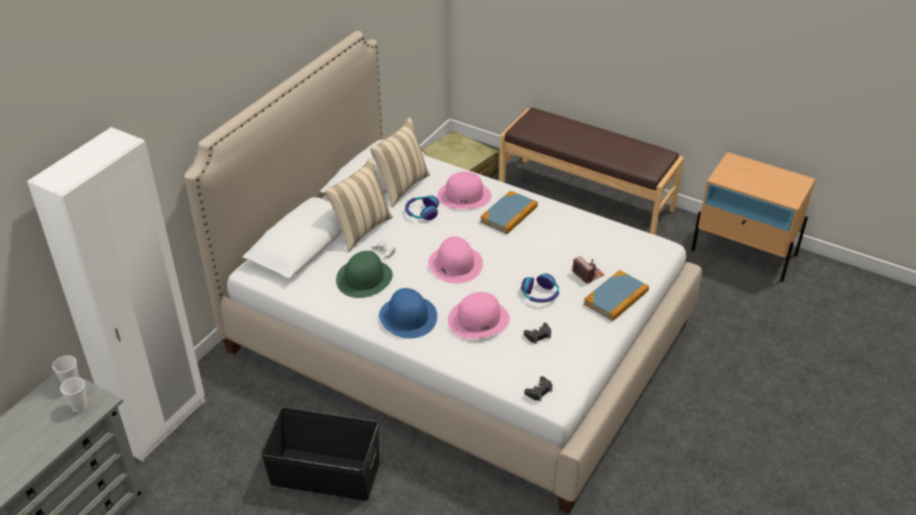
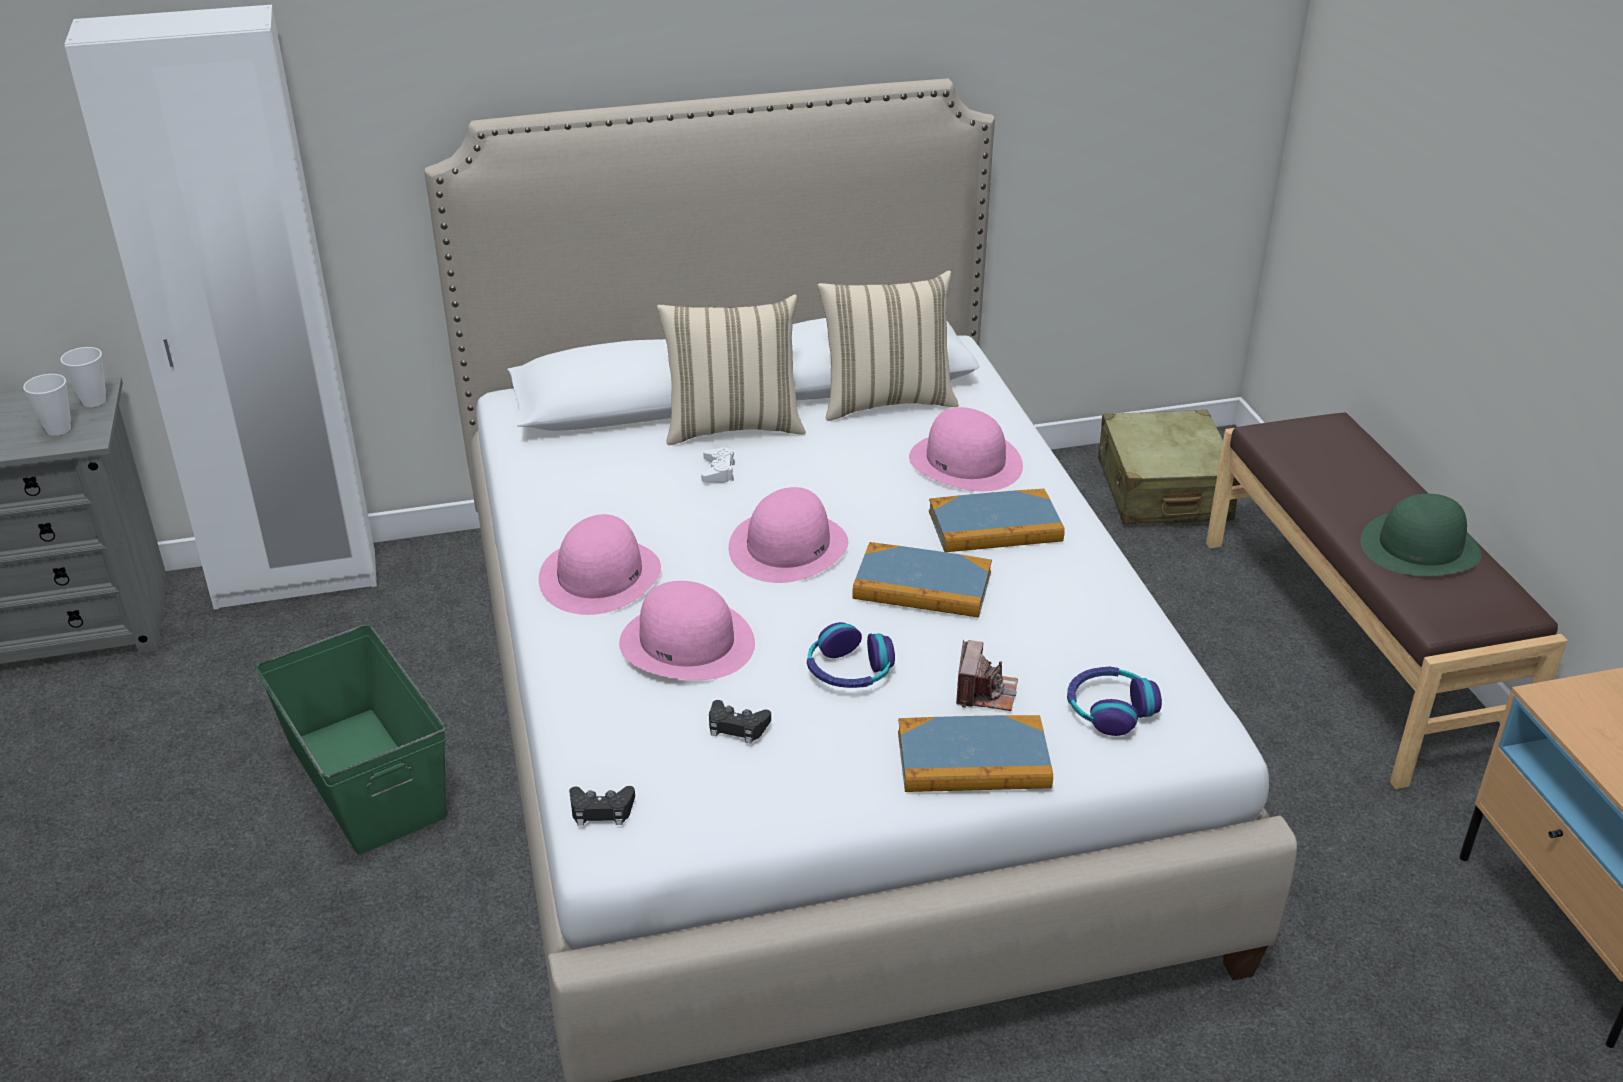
camera: 45 degrees right, 5 degrees down
black storage box [261,407,379,501] -> green storage box [255,624,446,855]
green hat [336,251,393,298] -> green hat moved to [1360,494,1481,576]
blue hat [379,288,437,339] -> pink hat [539,514,661,615]
headphones [405,195,439,220] -> headphones moved to [1067,666,1162,736]
none -> book [852,542,992,618]

